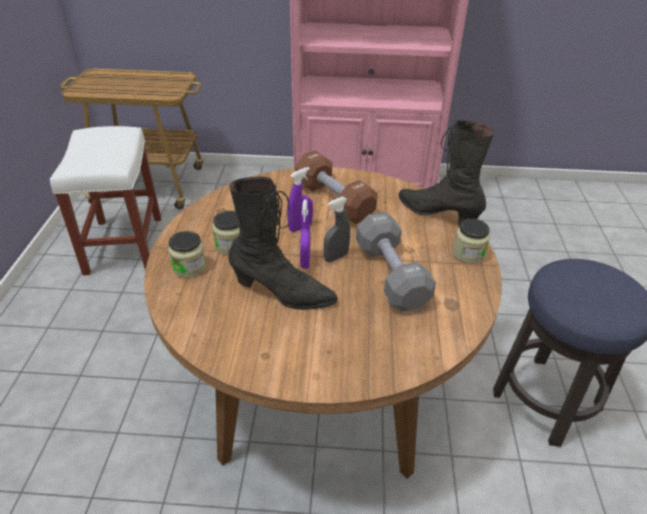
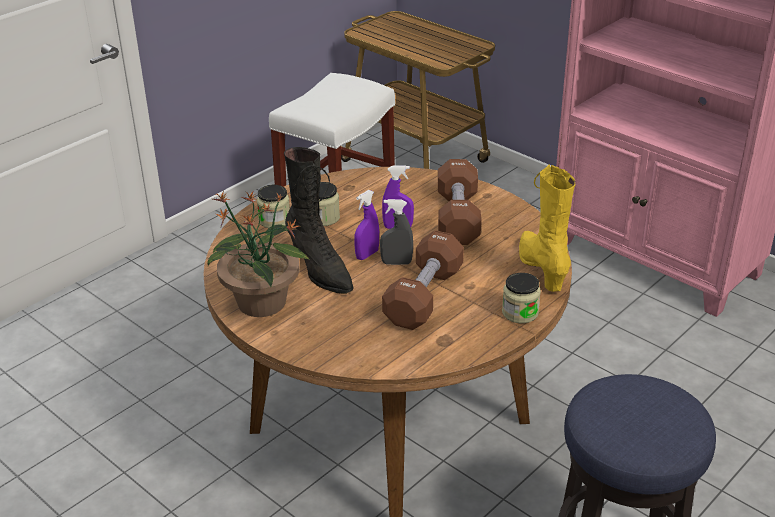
camera: 40 degrees right, 5 degrees down
grey dumbbell [356,212,436,312] -> brown dumbbell [382,230,464,330]
black boot [398,120,494,226] -> yellow boot [519,164,576,292]
none -> potted plant [207,191,310,317]

